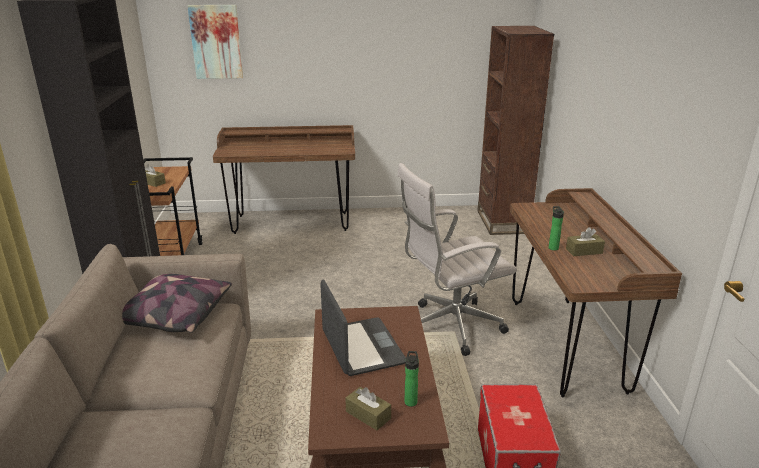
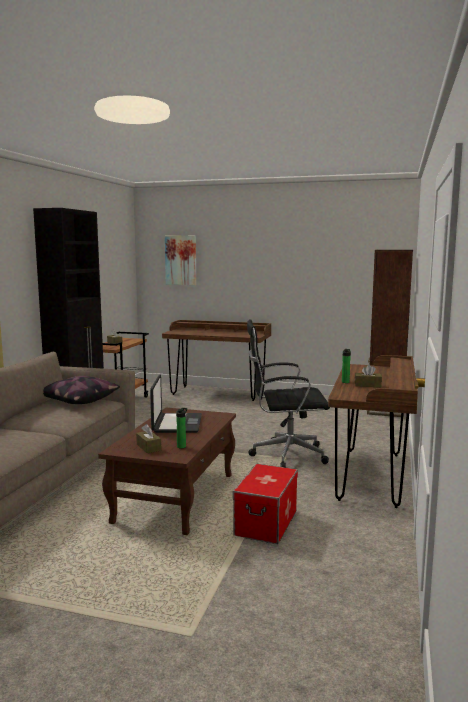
camera: 20 degrees right, 15 degrees down
white office chair [397,163,517,356] -> black office chair [247,319,330,468]

